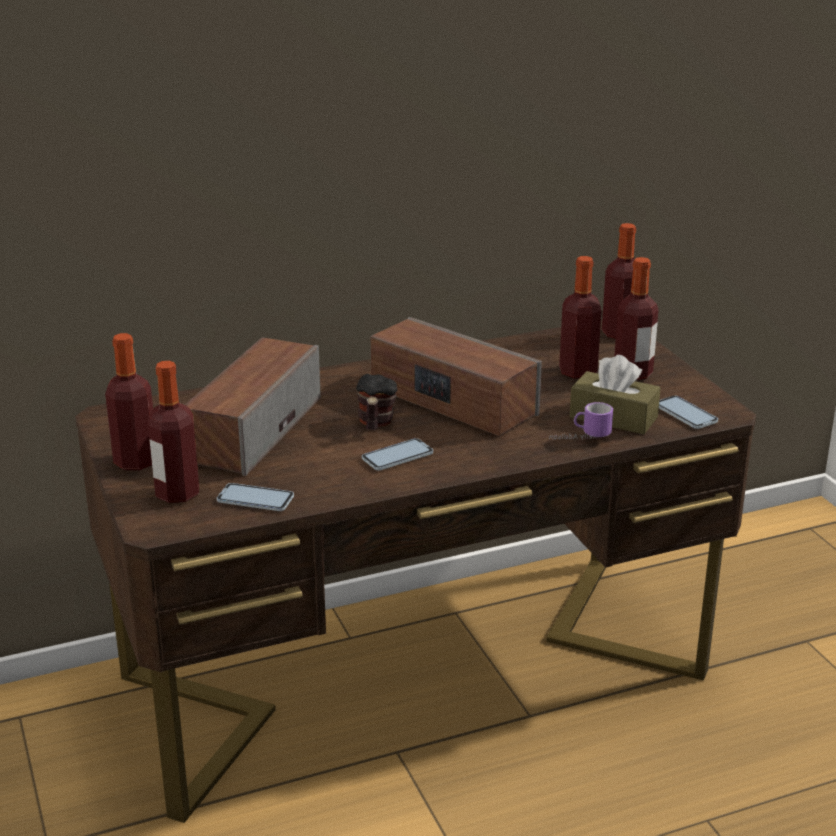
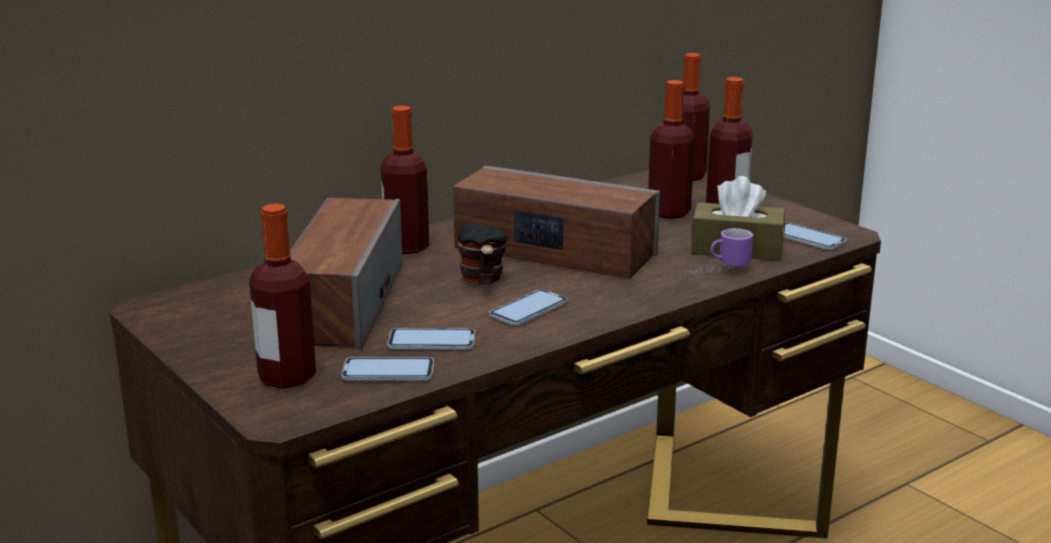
camera: 15 degrees left, 5 degrees down
bottle [105,333,153,470] -> bottle moved to [381,106,429,254]
none -> phone [388,328,475,350]

